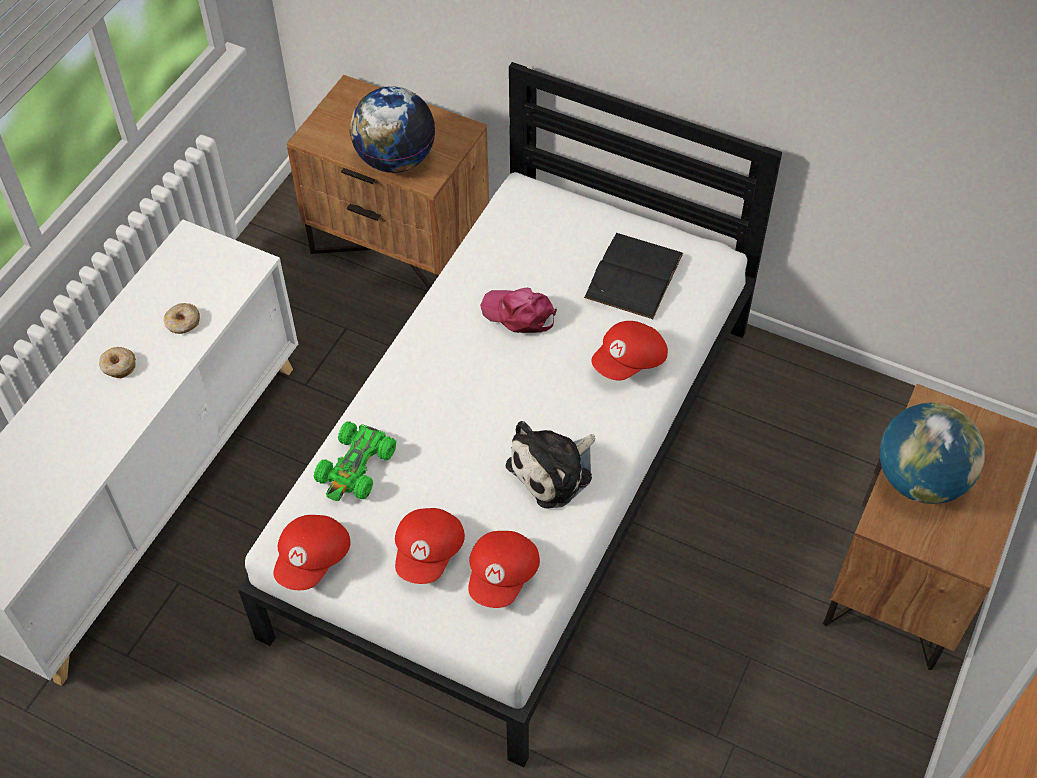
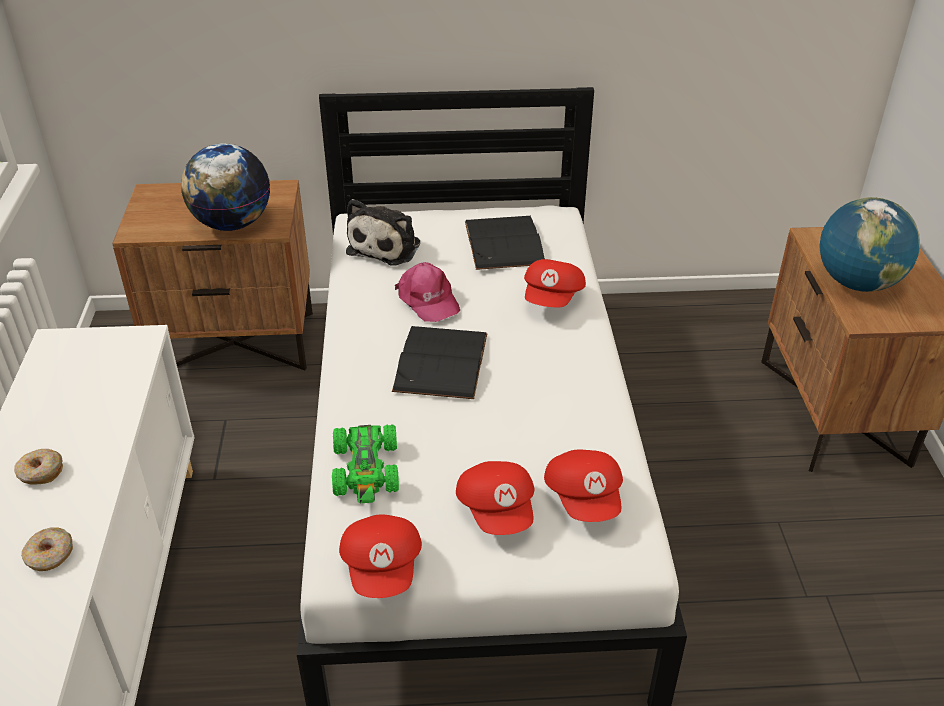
camera: 30 degrees left, 15 degrees down
donut [164,303,200,334] -> donut moved to [22,527,73,571]
pink cap [480,288,557,333] -> pink cap turned 120 degrees counterclockwise [395,262,460,322]
plush toy [506,421,595,508] -> plush toy moved to [346,199,420,266]
none -> black book [392,326,487,399]

